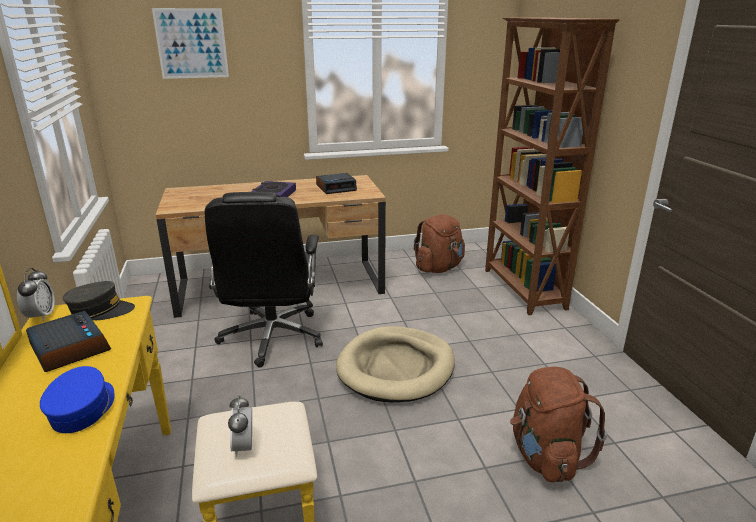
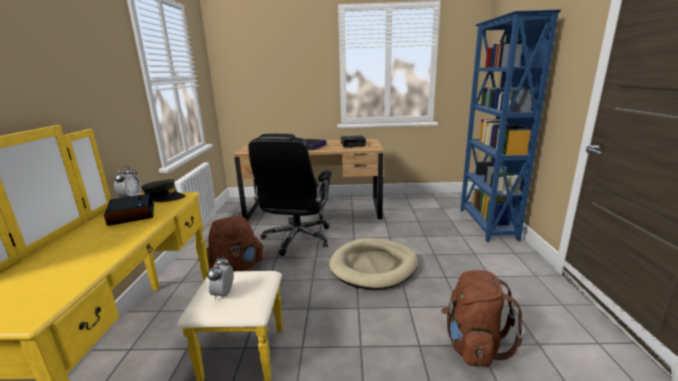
camera: 15 degrees right, 5 degrees down
blue cap [40,366,115,433] -> none
picture [152,8,229,79] -> none
brown backpack [414,214,465,273] -> brown backpack moved to [206,216,264,271]
brown bookcase [485,17,620,315] -> blue bookcase [460,9,561,242]

